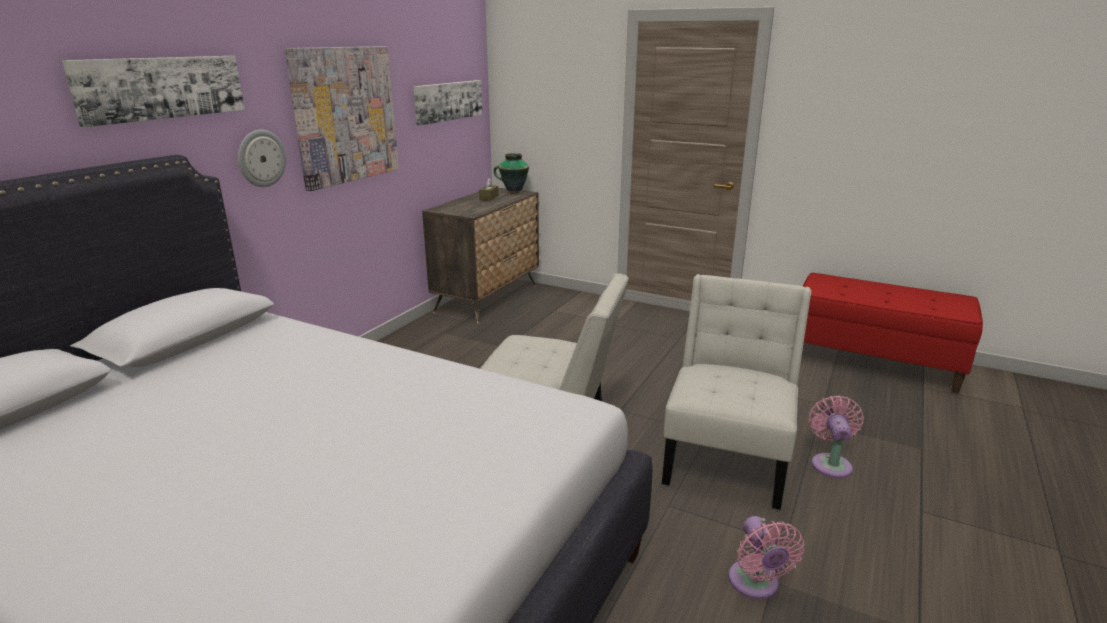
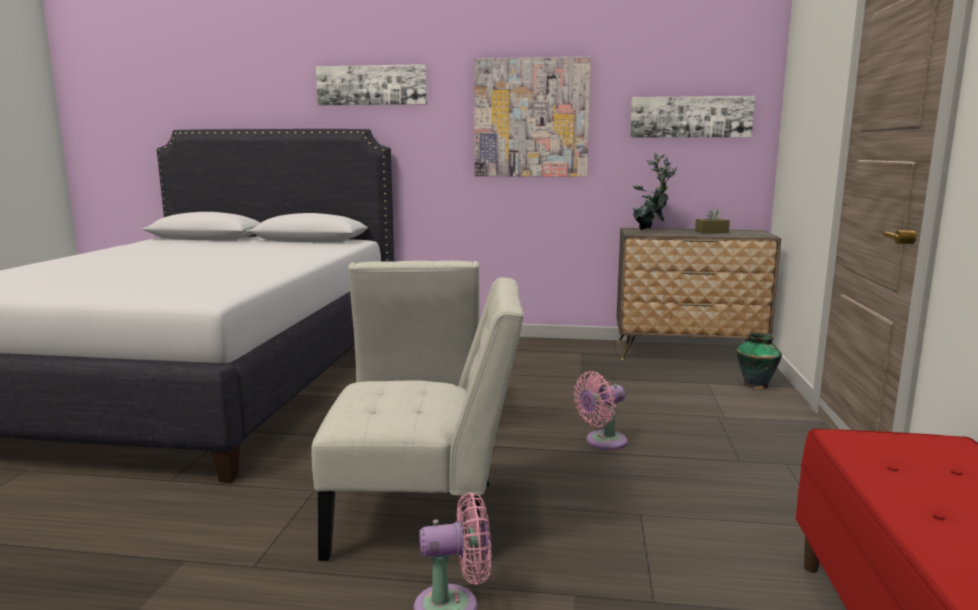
camera: 70 degrees right, 10 degrees down
wall clock [238,129,286,187] -> none
vase [493,153,529,194] -> vase moved to [737,332,782,390]
pink fan [728,516,804,599] -> pink fan moved to [574,371,627,450]
none -> potted plant [633,152,678,230]

